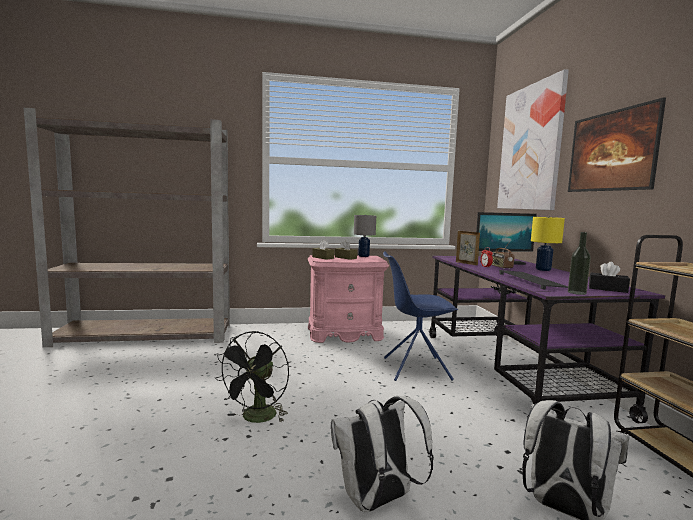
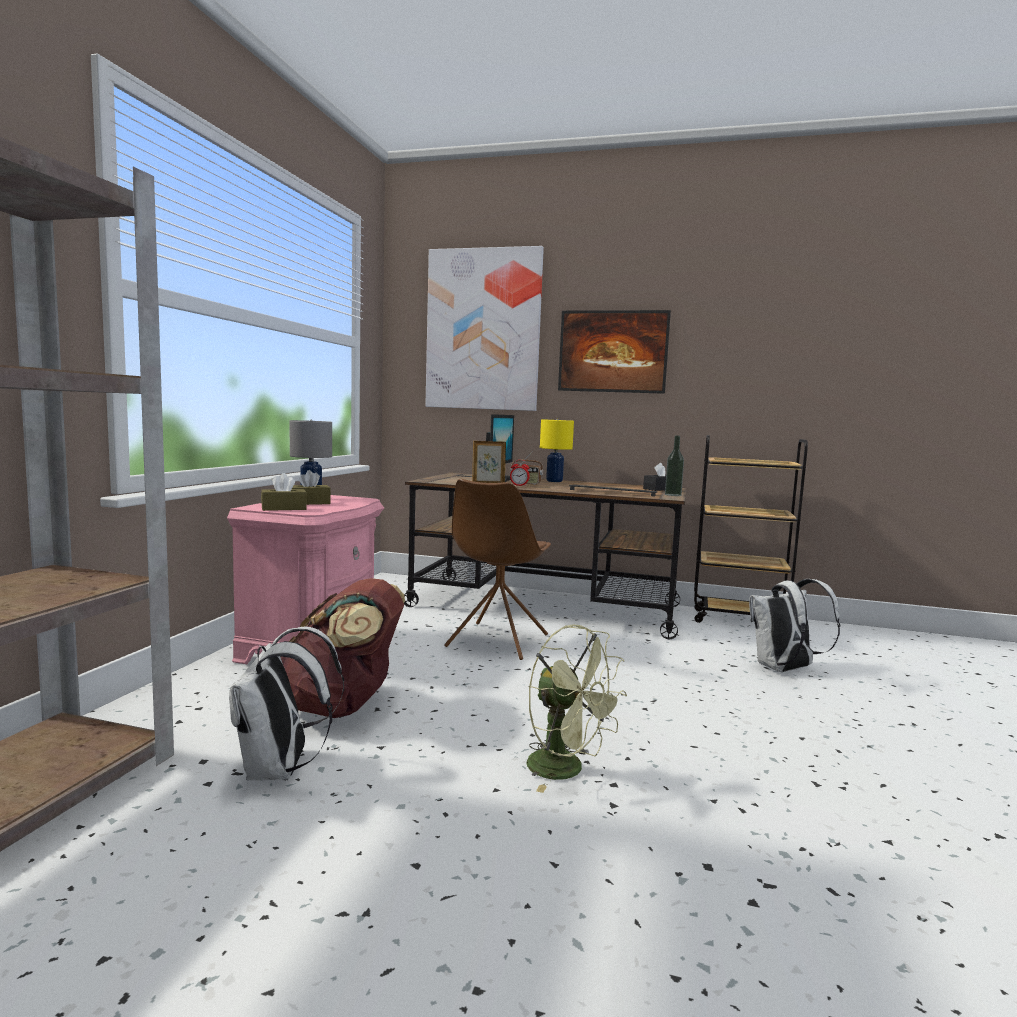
camera: 65 degrees left, 0 degrees up
black fan [215,331,289,423] -> green fan [527,625,627,793]
white backpack [331,396,434,512] -> white backpack moved to [229,627,344,781]
blue chair [383,251,458,381] -> brown chair [444,479,551,660]
purple desk [429,256,665,423] -> brown desk [404,473,686,639]
none -> brown backpack [280,578,405,718]

